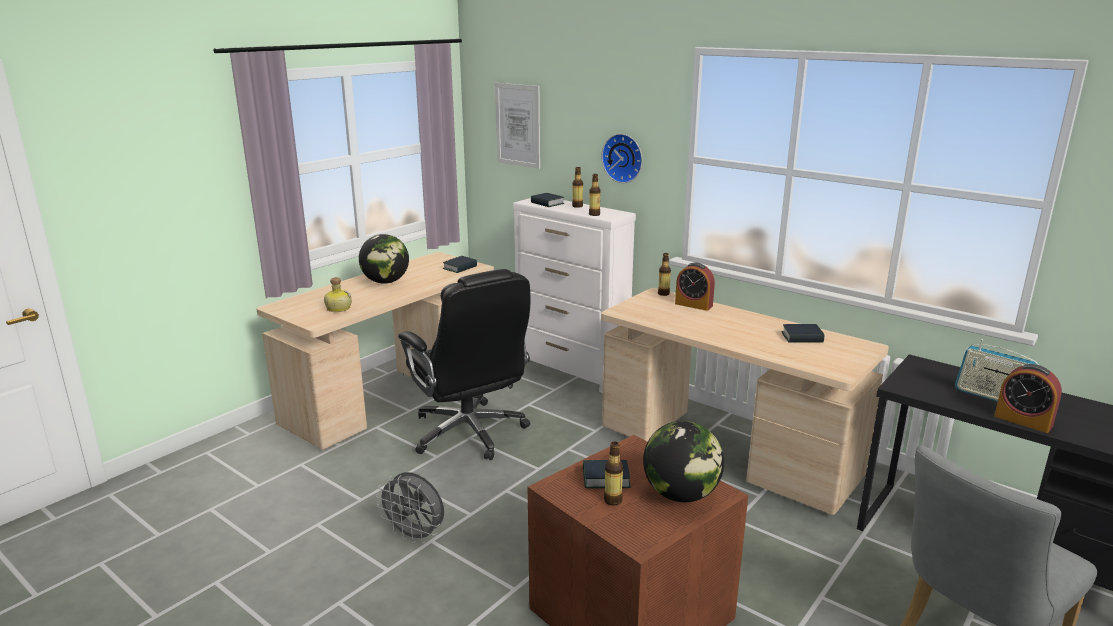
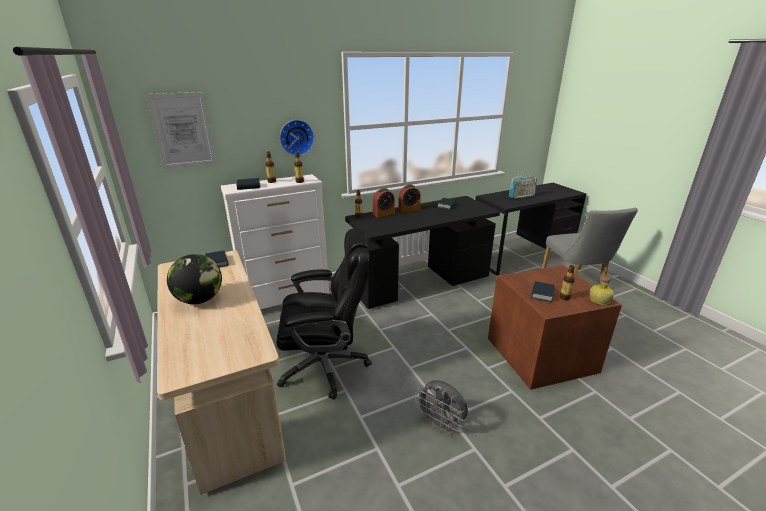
camera: 65 degrees left, 5 degrees up
bottle [324,277,352,312] -> bottle moved to [590,276,614,305]
grey fan [376,472,444,544] -> grey fan turned 75 degrees clockwise [415,380,468,434]
beige desk [601,288,889,515] -> black desk [345,196,500,309]
globe [643,421,724,502] -> none
alarm clock [994,364,1062,433] -> alarm clock moved to [398,185,421,213]

